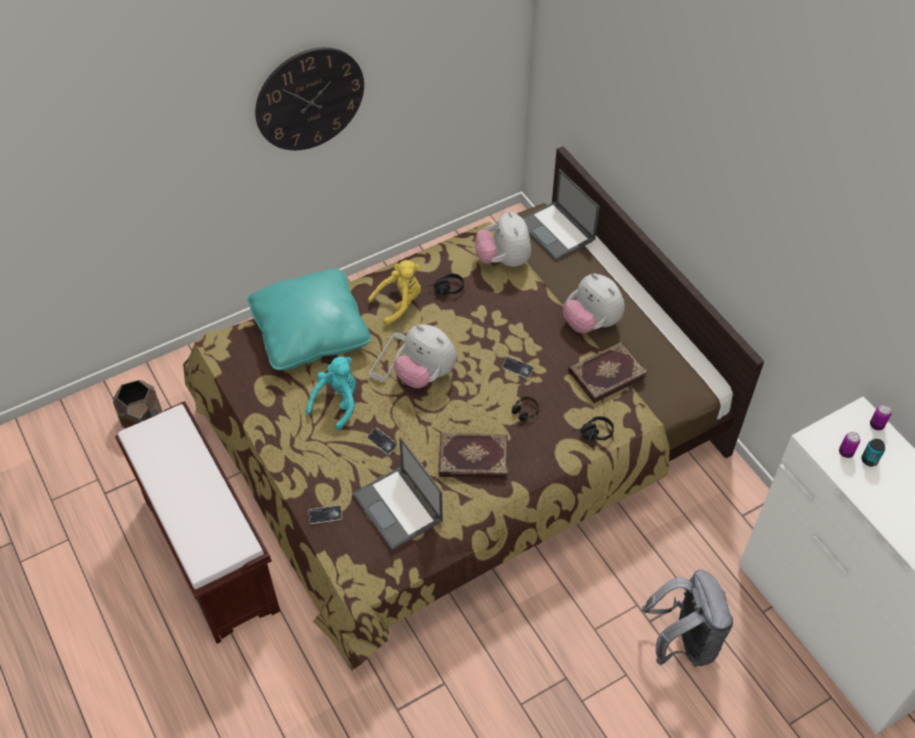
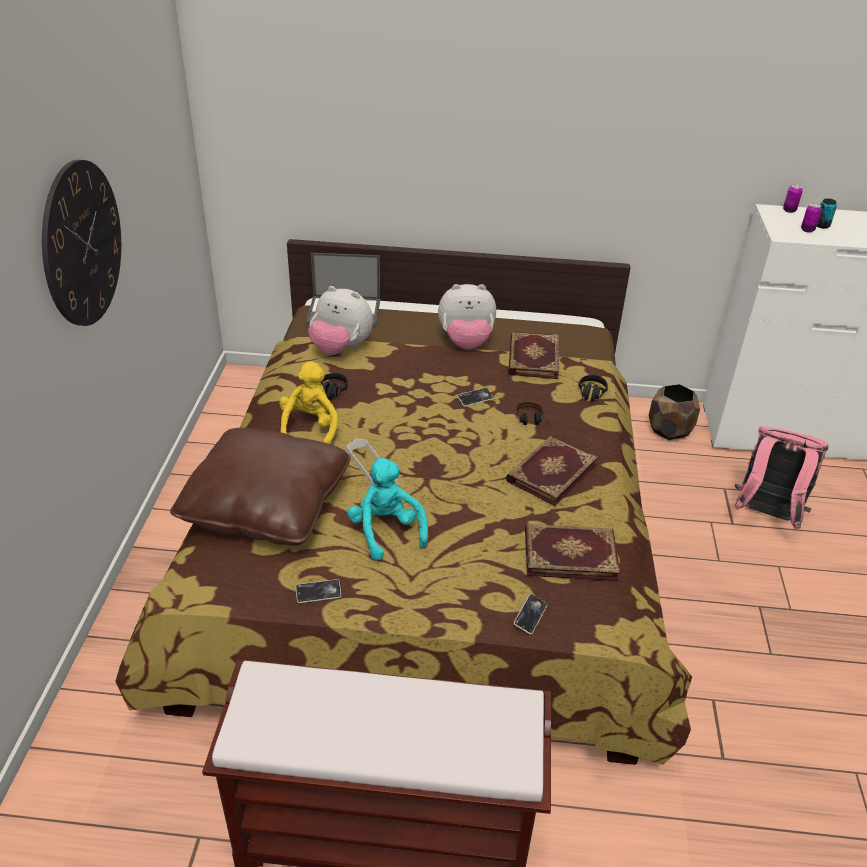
camera: 55 degrees left, 15 degrees down
brown planter [113,380,162,428] -> brown planter moved to [649,384,700,440]
turquoise pillow [247,269,371,370] -> brown pillow [170,428,351,546]
laptop [352,437,443,550] -> book [525,524,620,581]
phone [367,428,398,455] -> phone moved to [296,579,341,603]
plush toy [394,325,457,388] -> none
grey backpack [642,570,733,667] -> pink backpack [734,426,829,529]

